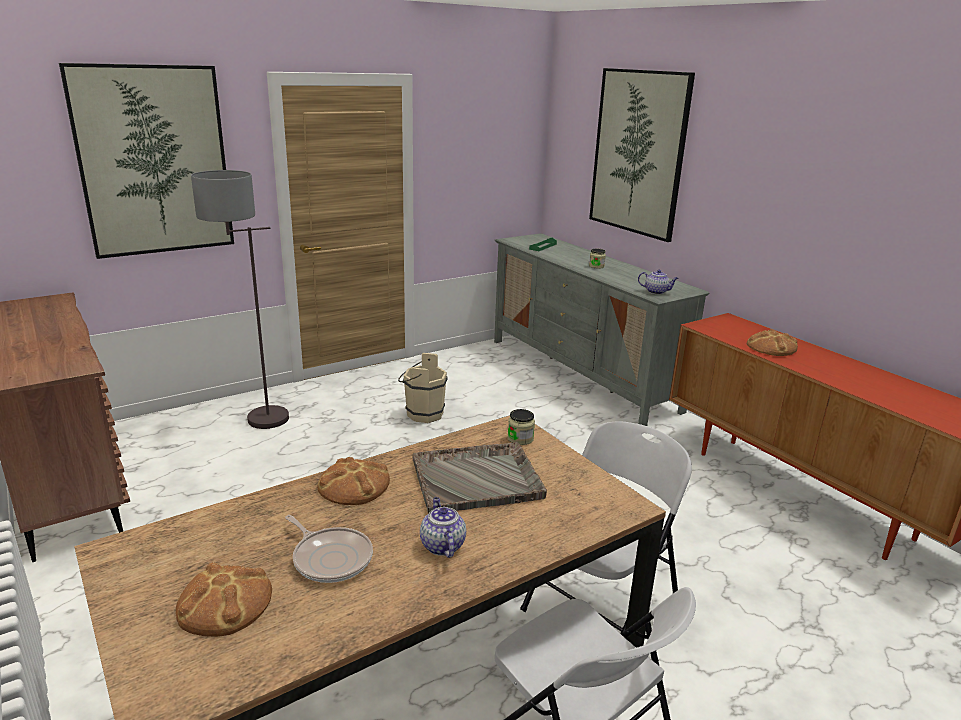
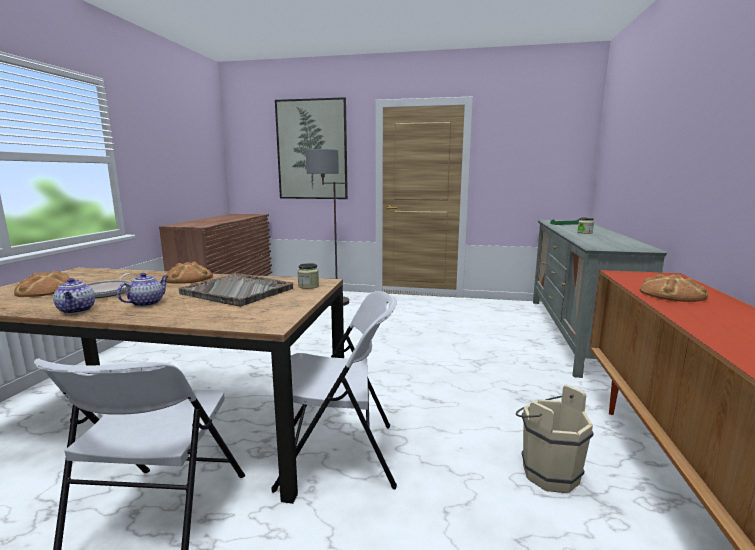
camera: 45 degrees right, 10 degrees down
beige bucket [398,353,448,423] -> beige bucket moved to [516,385,594,493]
picture [589,68,695,242] -> none
teapot [638,270,679,294] -> teapot moved to [53,278,95,314]

